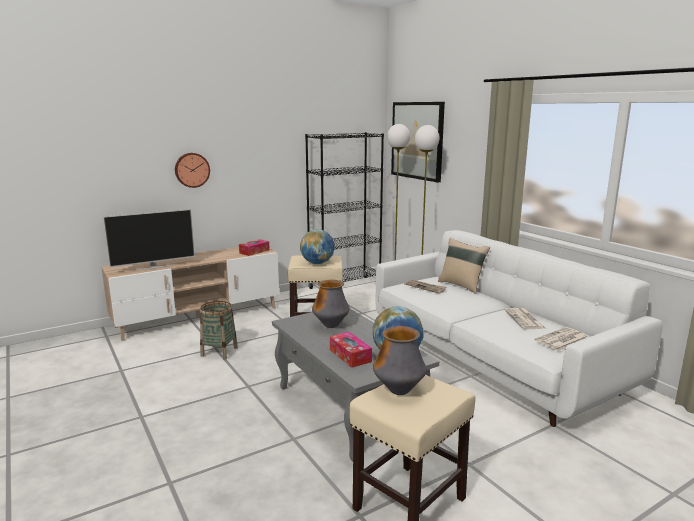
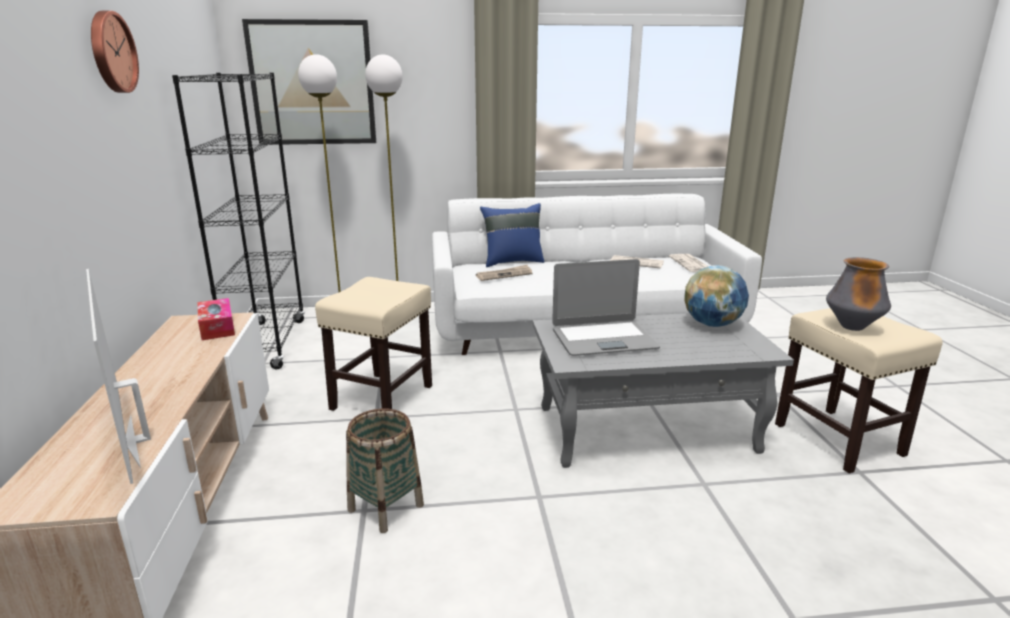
camera: 65 degrees left, 5 degrees up
television [103,209,195,271] -> television turned 150 degrees clockwise [86,269,151,484]
wall clock [175,153,210,188] -> wall clock moved to [91,11,139,93]
globe [300,229,335,264] -> none
vase [312,280,350,328] -> laptop [552,259,660,356]
tissue box [330,332,372,368] -> none
beige pillow [438,238,490,294] -> blue pillow [480,203,544,267]

